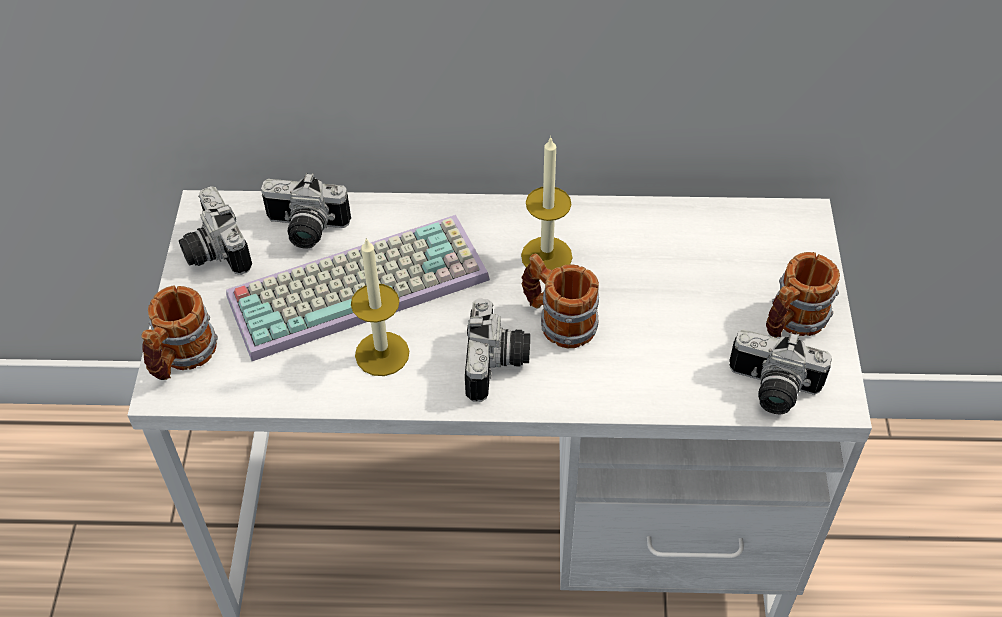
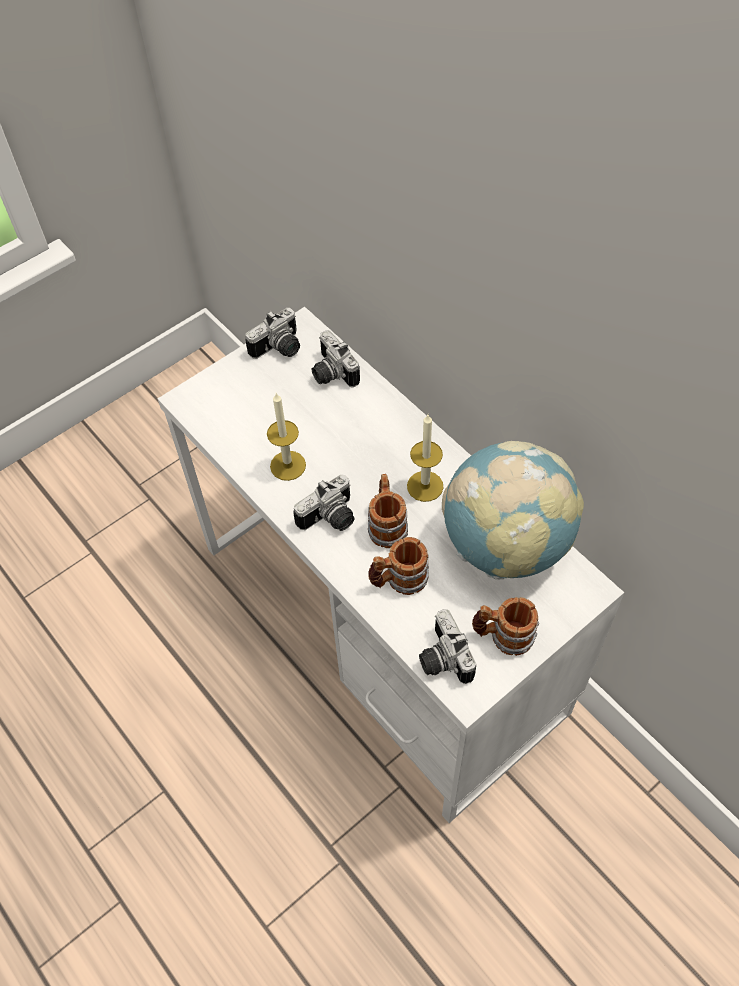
camera: 50 degrees right, 5 degrees up
mug [141,285,218,380] -> mug moved to [368,537,429,595]
camera [179,186,252,275] -> camera turned 150 degrees counterclockwise [245,308,300,359]
keyboard [226,215,490,361] -> none
none -> globe [442,441,584,579]

